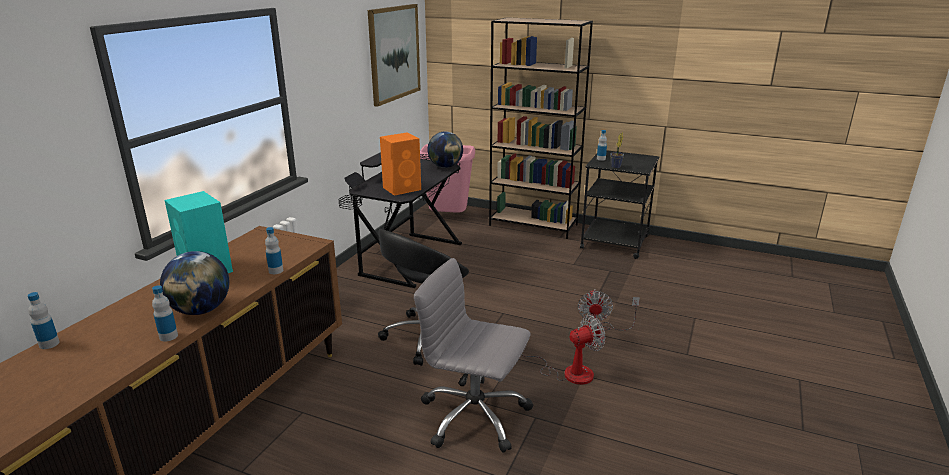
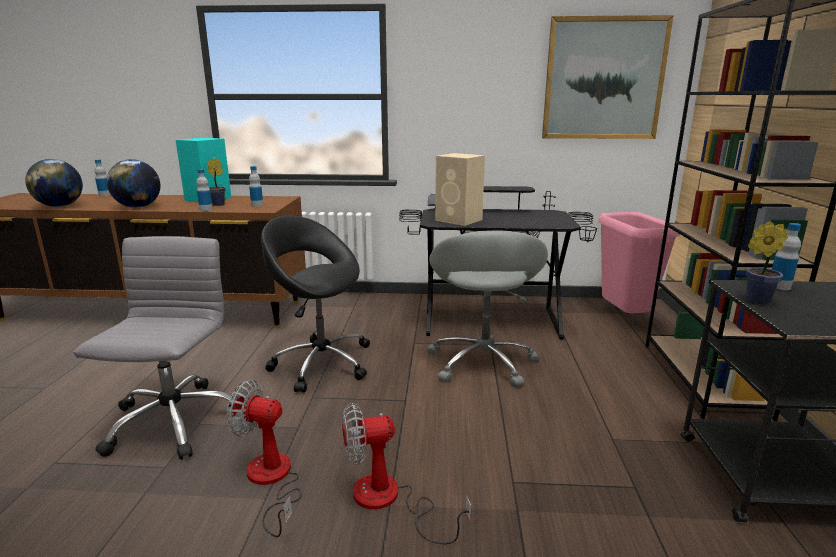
camera: 70 degrees right, 5 degrees down
bottle [152,285,178,342] -> bottle moved to [249,166,263,207]
orange speaker [380,133,421,196] -> beige speaker [435,153,485,226]
globe [427,131,463,168] -> globe moved to [25,159,83,207]
fan [522,315,606,385] -> fan turned 150 degrees clockwise [226,380,302,537]
none -> potted plant [206,157,226,206]
none -> grey office chair [426,230,548,387]

